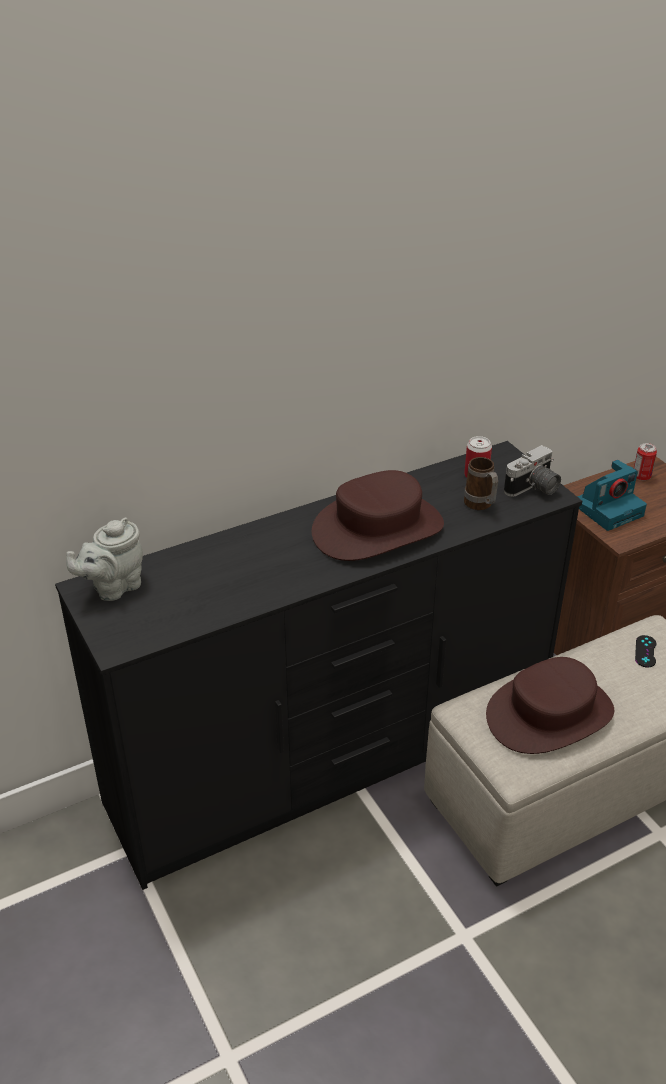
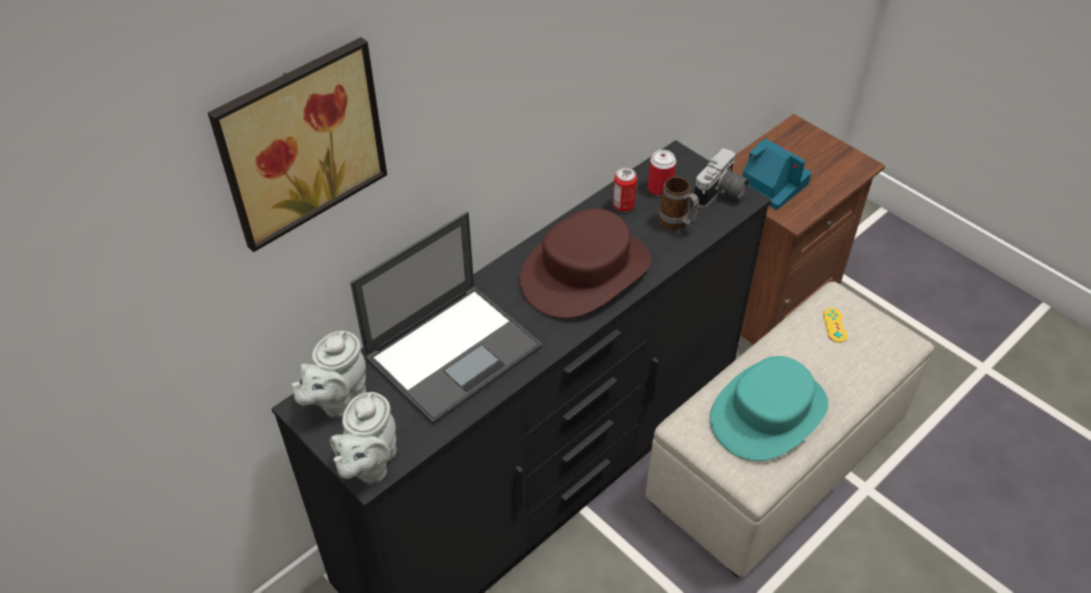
camera: 15 degrees left, 10 degrees up
brown hat [486,657,614,754] -> turquoise hat [710,356,829,461]
camera [577,460,647,531] -> camera turned 90 degrees counterclockwise [742,139,811,210]
can [634,443,657,480] -> can moved to [613,168,637,212]
black game controller [635,635,657,668] -> yellow game controller [823,308,848,343]
none -> picture [208,37,387,252]
none -> grey teapot [330,392,397,485]
none -> laptop [350,212,542,425]

